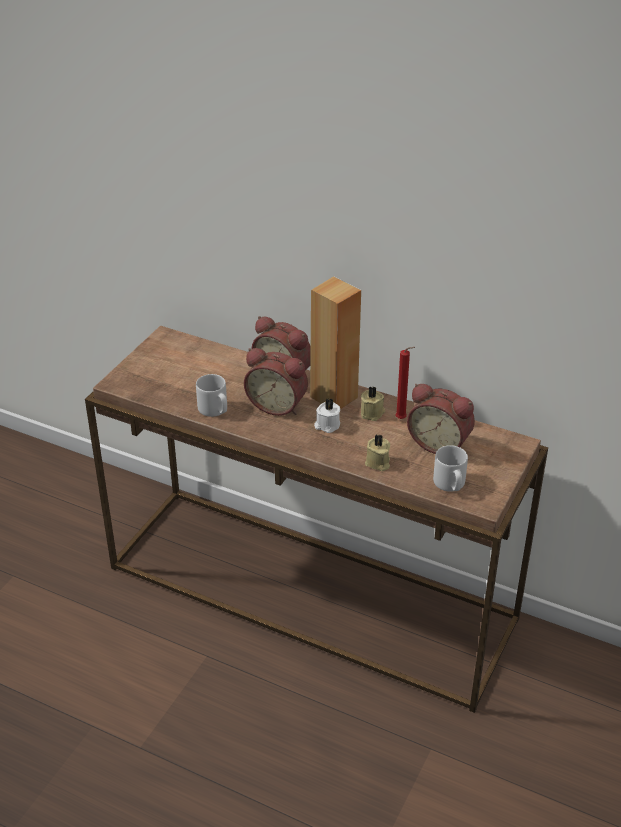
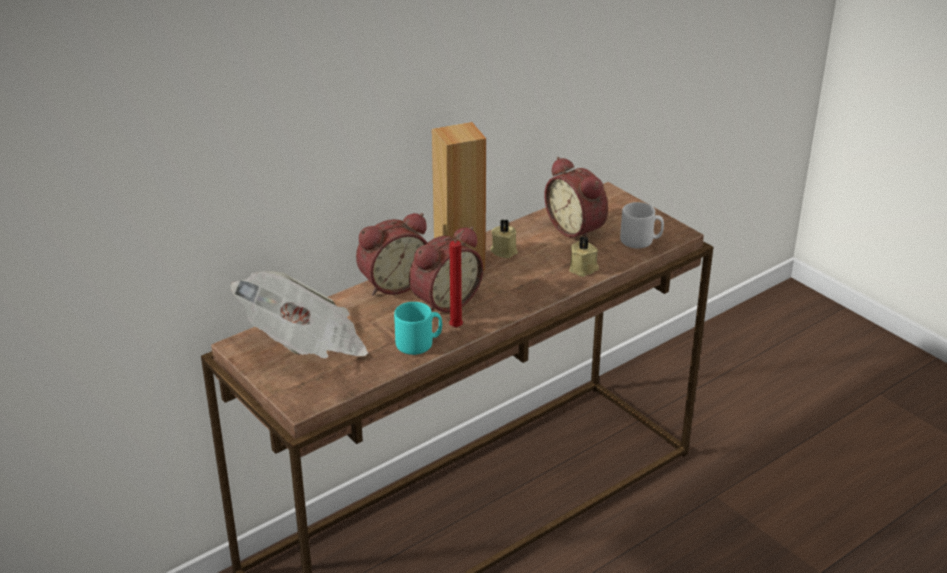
camera: 65 degrees left, 5 degrees down
grey mug [196,374,227,417] -> turquoise mug [394,302,442,355]
white candle [314,398,340,433] -> none
red candle [395,347,415,419] -> red candle moved to [449,229,465,328]
alarm clock [407,384,475,454] -> alarm clock turned 90 degrees clockwise [544,157,608,242]
none -> newspaper [231,271,368,359]

